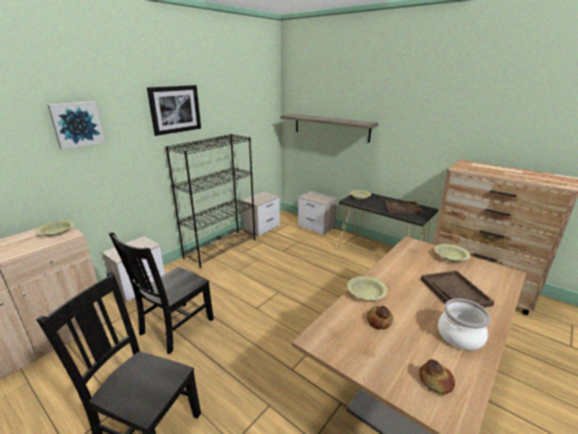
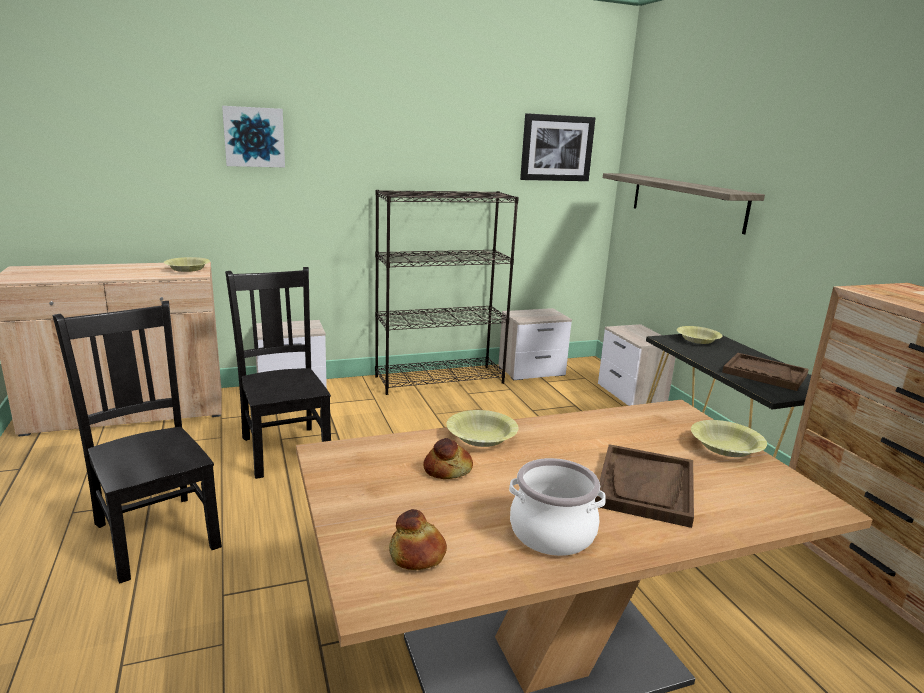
camera: 30 degrees right, 5 degrees down
black chair [108,232,214,354] -> black chair turned 90 degrees clockwise [225,267,331,479]
picture [147,85,201,136] -> picture moved to [520,113,596,181]

